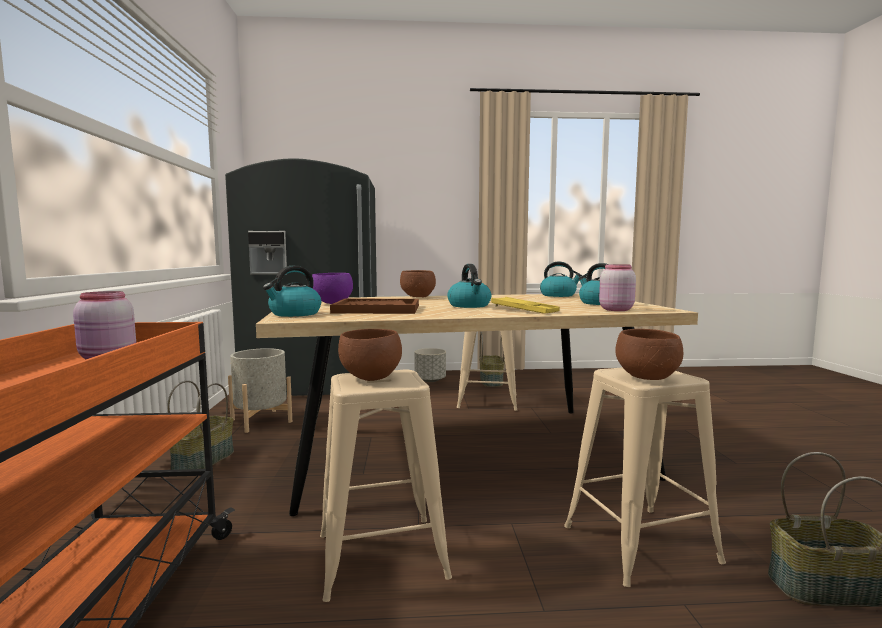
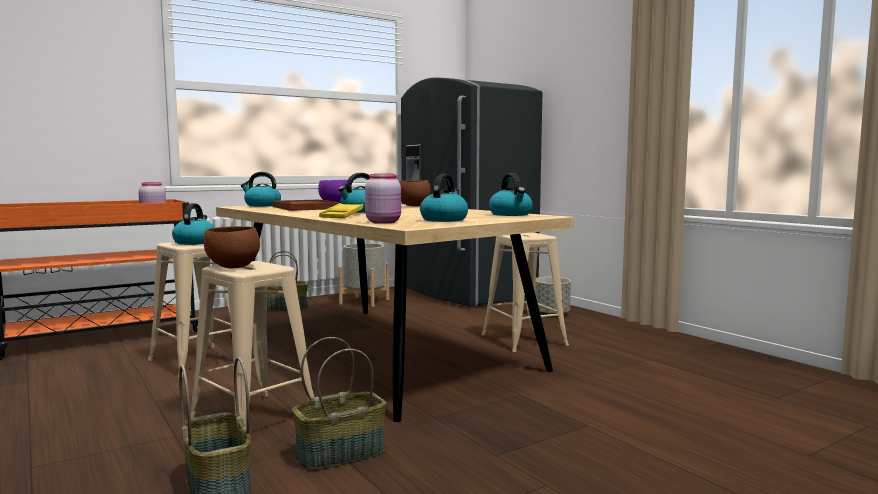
camera: 60 degrees right, 0 degrees up
brown bowl [338,329,402,381] -> kettle [172,203,215,245]
basket [479,332,505,387] -> basket moved to [292,337,386,471]

